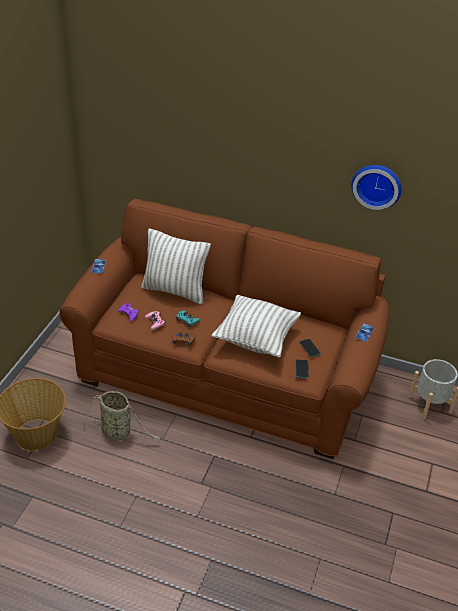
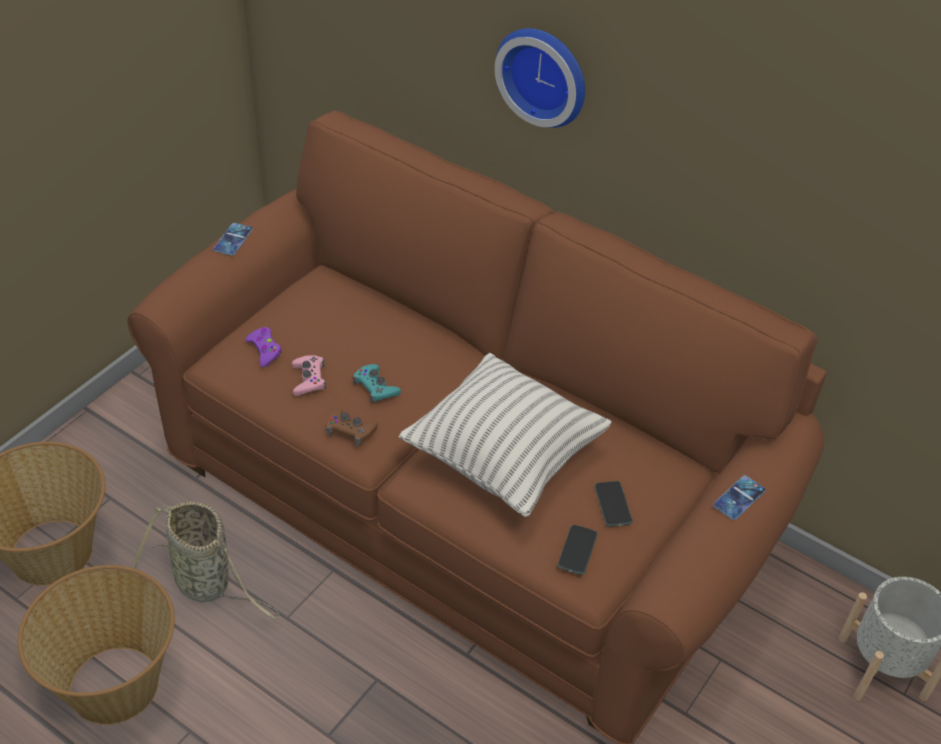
camera: 15 degrees right, 5 degrees up
pillow [141,228,211,304] -> none
wall clock [351,165,402,210] -> wall clock moved to [495,28,585,128]
none -> basket [18,565,175,725]

